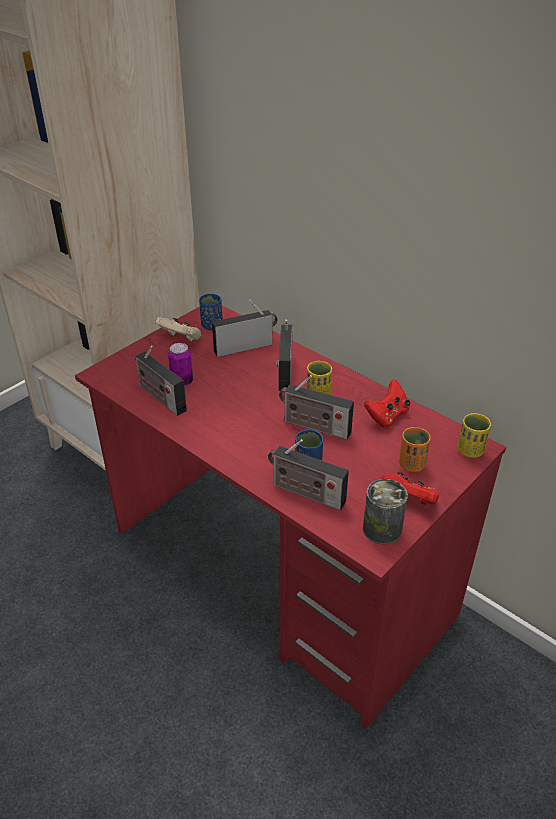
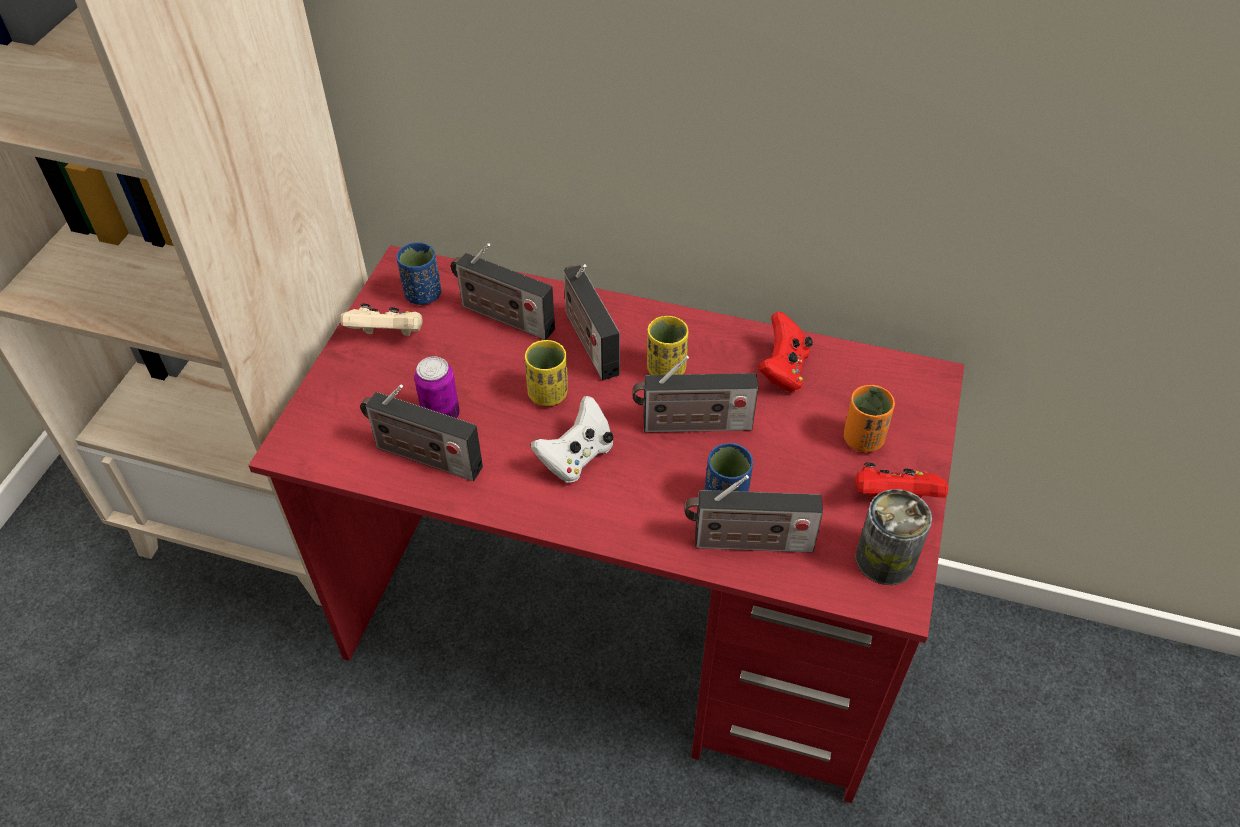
camera: 25 degrees left, 10 degrees up
radio [212,300,278,357] -> radio turned 105 degrees counterclockwise [451,243,555,340]
yellow cup [457,413,491,458] -> yellow cup moved to [525,340,568,406]
none -> white game controller [531,396,613,483]

